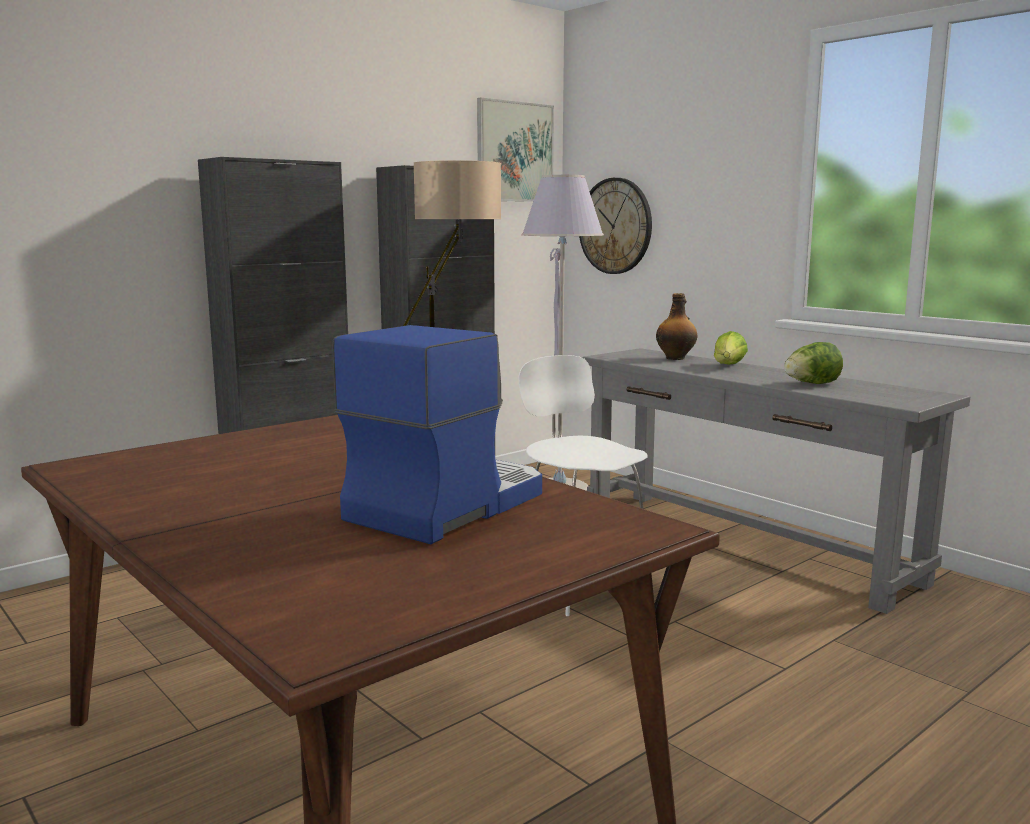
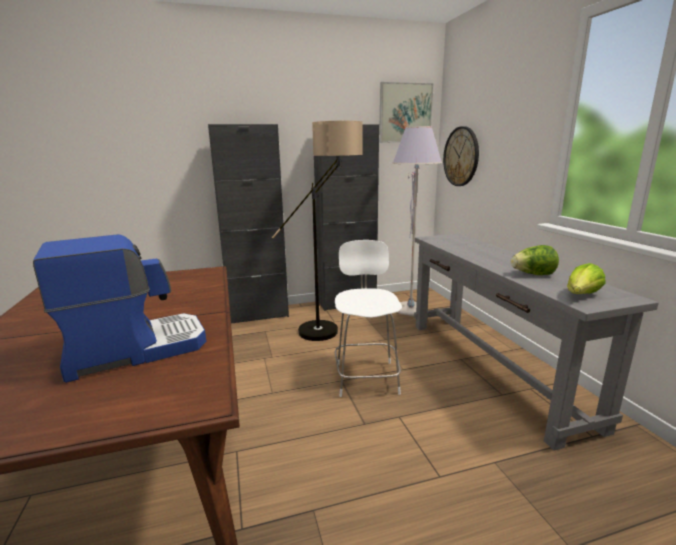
camera: 25 degrees right, 5 degrees up
bottle [656,293,698,360] -> none
lettuce [714,331,748,365] -> lettuce moved to [567,263,606,294]

